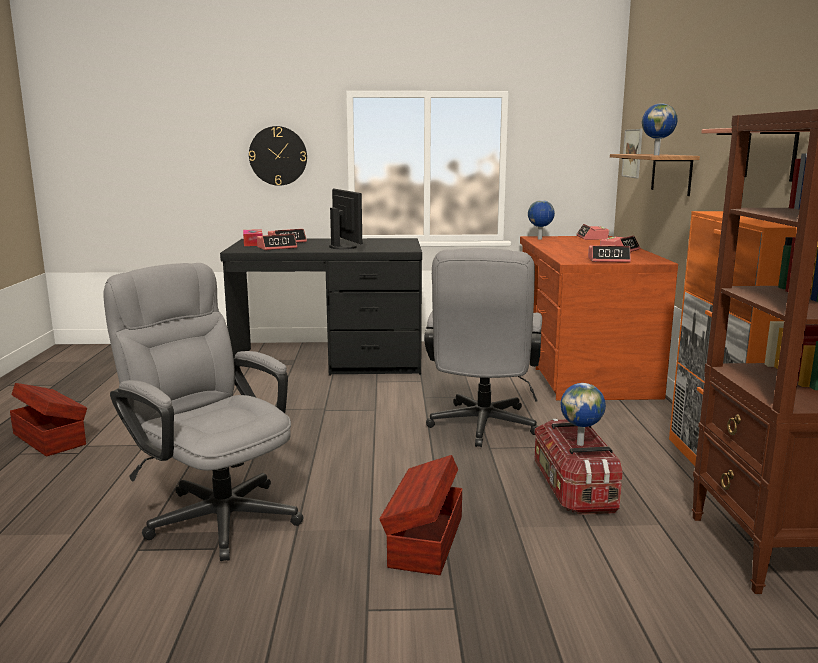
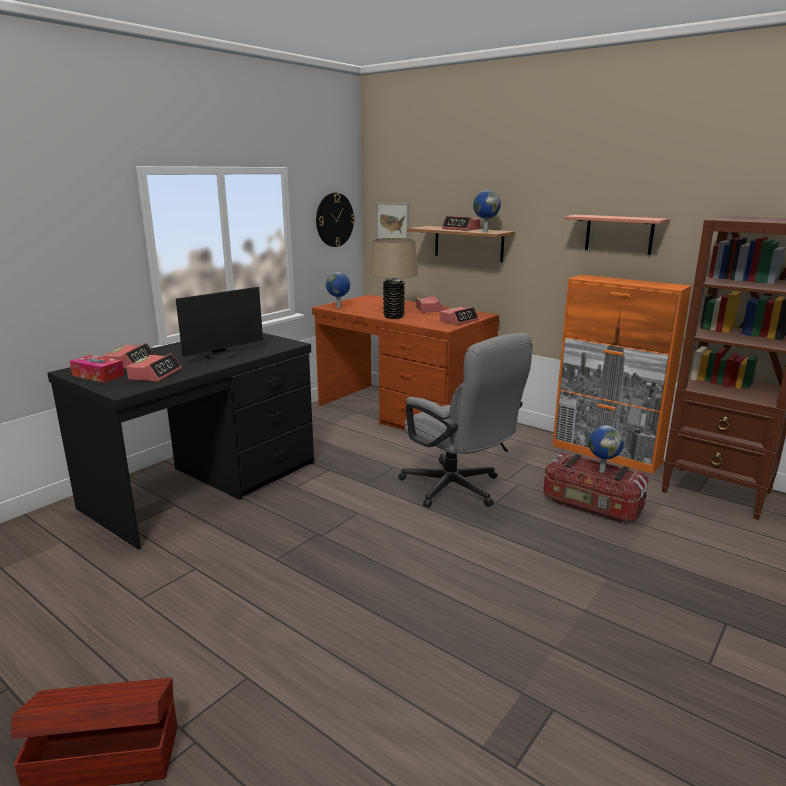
camera: 50 degrees left, 5 degrees up
grey office chair [104,263,303,561] -> none
wall clock [249,126,307,186] -> wall clock moved to [316,193,355,247]
monitor [329,188,362,249] -> monitor turned 120 degrees clockwise [176,287,263,360]
brown storage box [379,455,462,575] -> none
alarm clock [576,224,609,240] -> alarm clock moved to [442,216,481,231]
none -> beige table lamp [370,238,418,319]

